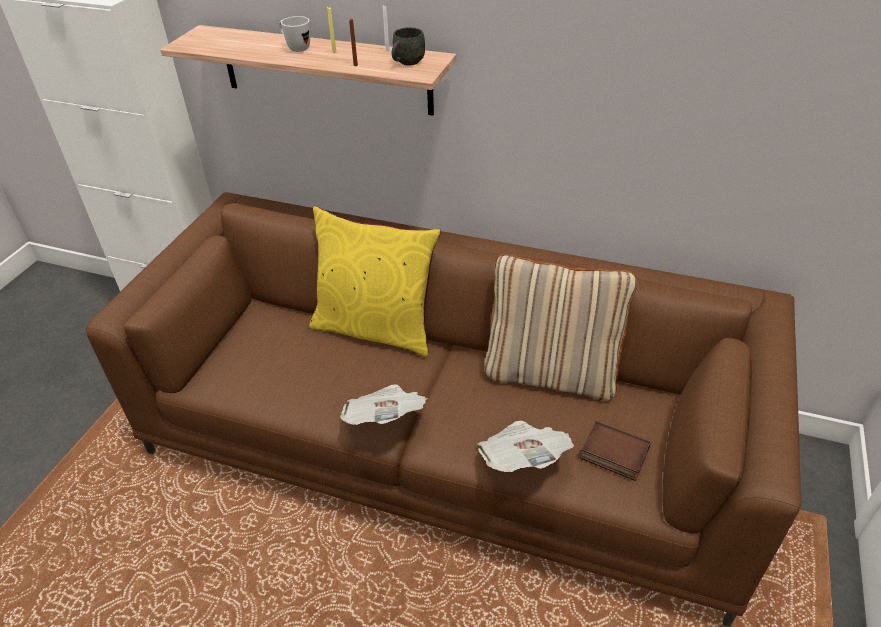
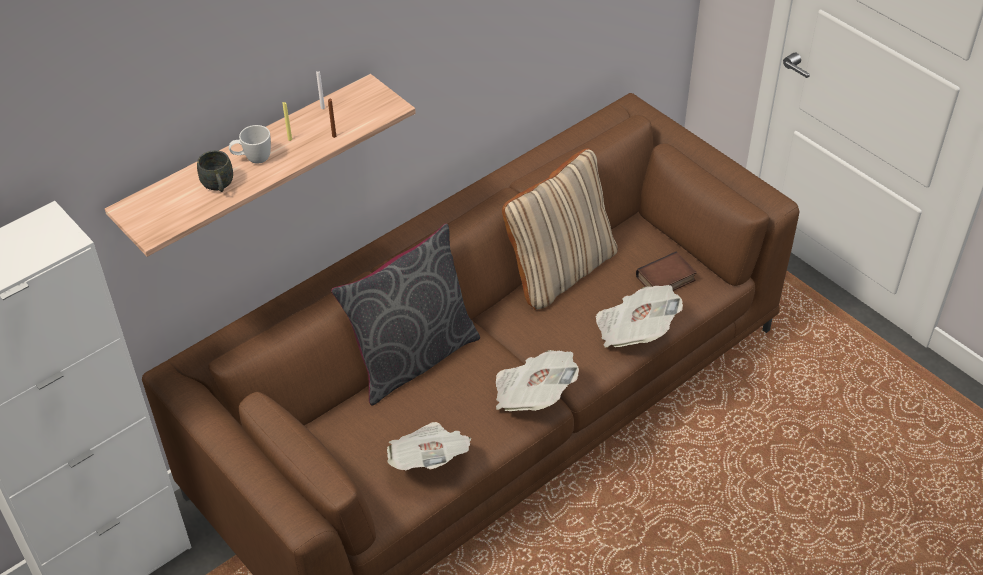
camera: 60 degrees left, 5 degrees up
yellow pillow [309,206,441,357] -> grey pillow [331,223,480,406]
grey mug [392,27,425,65] -> grey mug moved to [197,150,233,192]
none -> newspaper [387,422,472,470]

